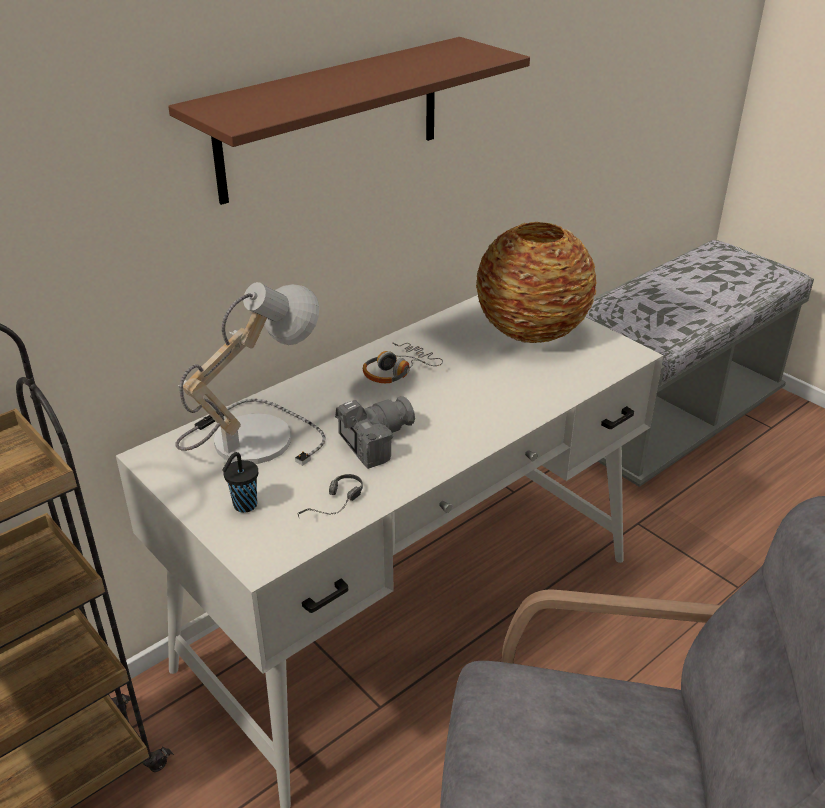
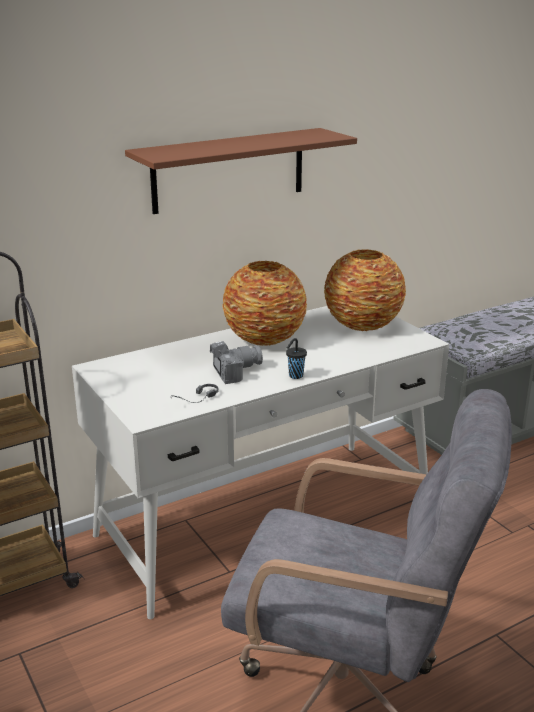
camera: 10 degrees right, 10 degrees down
table lamp [175,282,326,466] -> none
black cup [222,452,258,513] -> black cup moved to [286,338,307,379]
headphones [363,342,443,383] -> vase [222,261,307,346]

